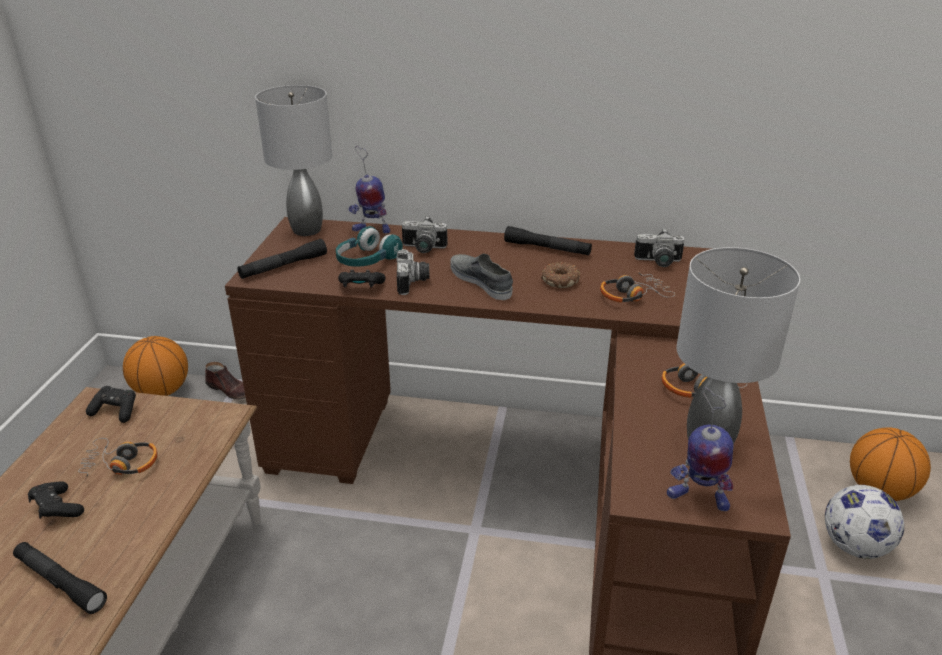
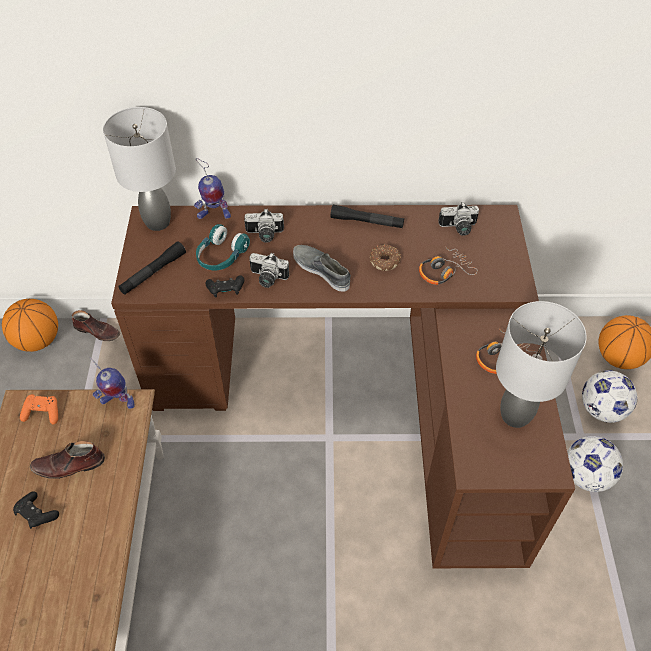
camera: 10 degrees left, 20 degrees up
black flashlight [13,542,107,614] -> none
headphones [78,438,157,480] -> brown shoe [30,441,105,479]
black game controller [86,386,136,423] -> orange game controller [20,394,58,424]
camera [396,249,430,295] -> camera turned 120 degrees clockwise [249,253,289,288]
toy robot [667,387,733,511] -> toy robot moved to [90,358,134,409]
none -> football [567,436,623,492]

